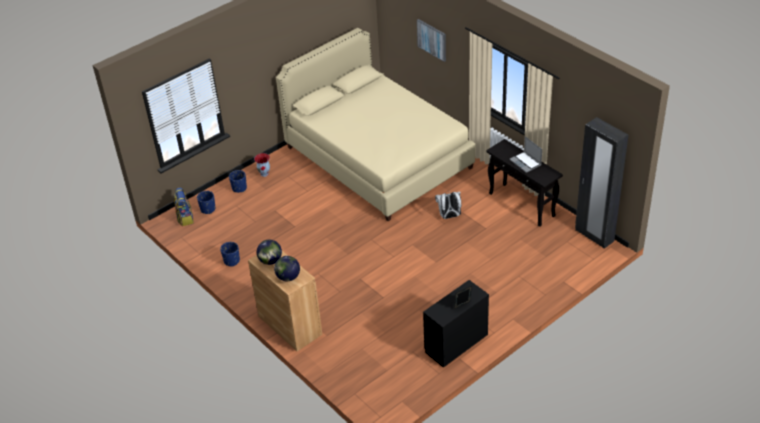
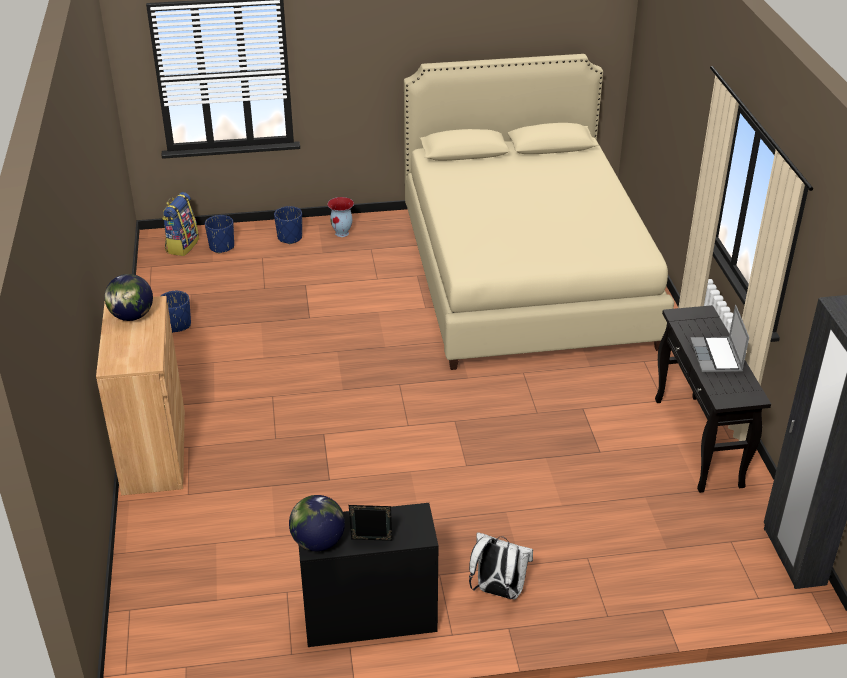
camera: 30 degrees right, 5 degrees down
globe [274,256,300,281] -> globe moved to [289,495,345,551]
picture [417,19,446,62] -> none
white backpack [435,191,461,219] -> white backpack moved to [469,532,533,599]

